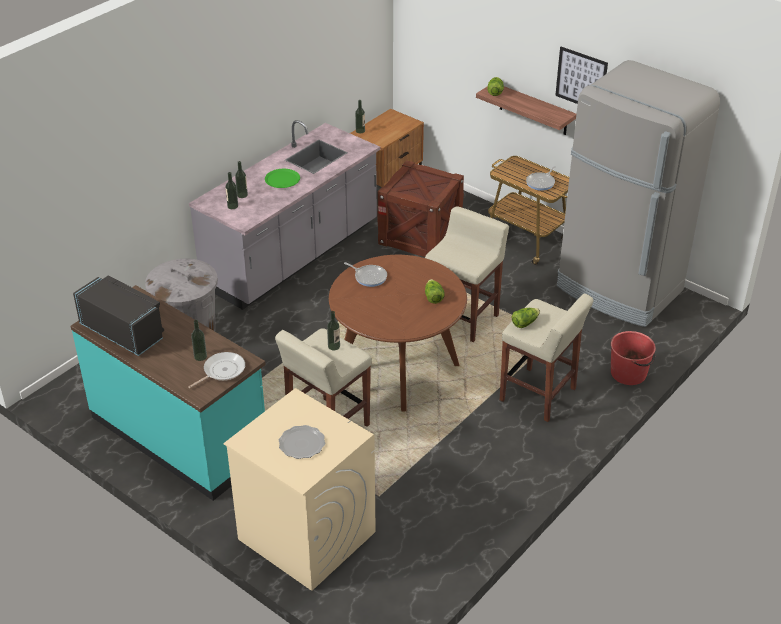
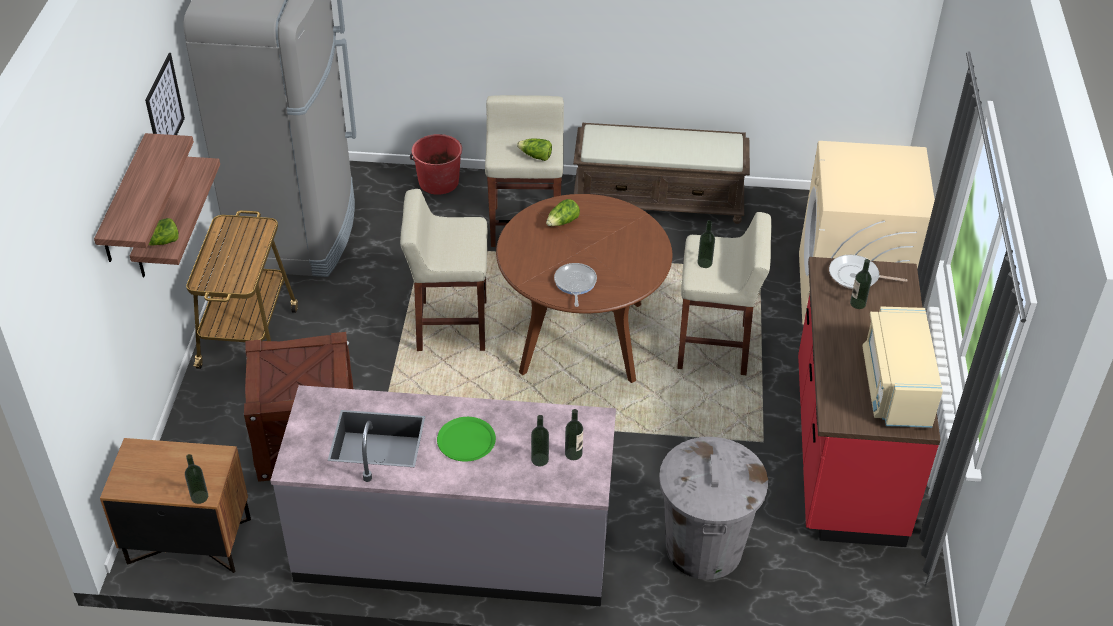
camera: 125 degrees left, 5 degrees up
turquoise counter [70,285,266,501] -> red counter [798,257,941,547]
black microwave [73,275,164,356] -> beige microwave [862,307,943,428]
plate [279,425,325,459] -> none
frying pan [526,166,556,191] -> none
none -> shelf [94,133,194,262]
none -> brown bench [573,123,750,224]

